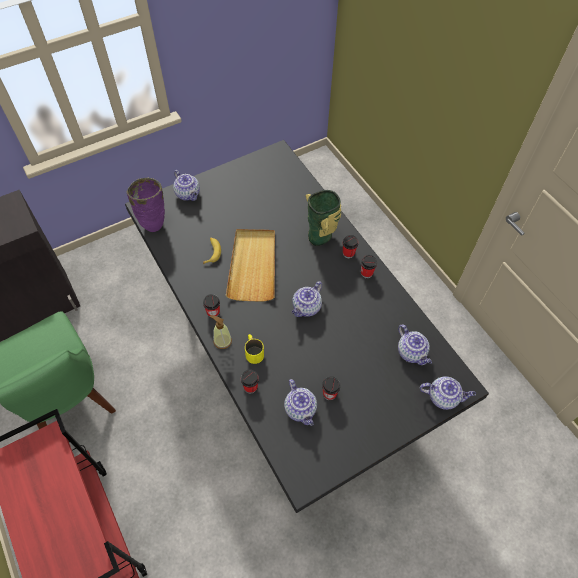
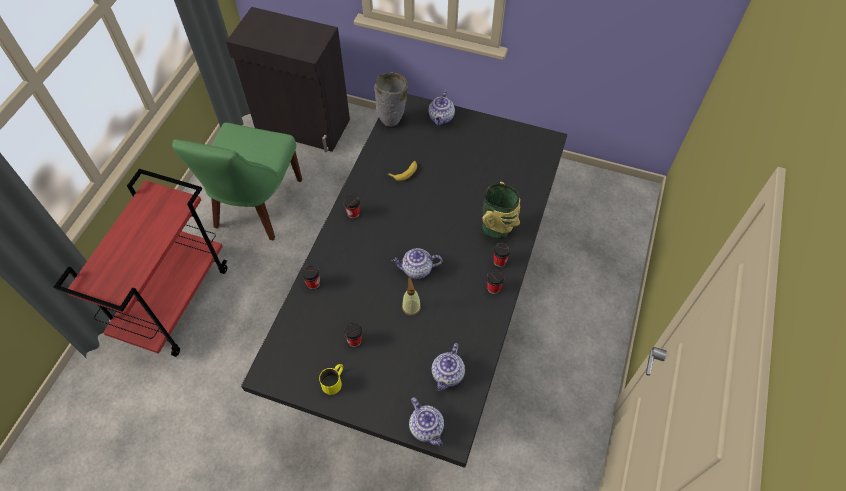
camera: 50 degrees right, 0 degrees up
purple vase [127,178,165,232] -> grey vase [375,73,408,127]
soap dispenser [210,315,232,349] -> soap dispenser moved to [402,277,421,316]
beige tray [226,229,275,301] -> none
yellow mug [245,334,264,364] -> yellow mug moved to [319,364,343,395]
teapot [284,379,317,426] -> none

